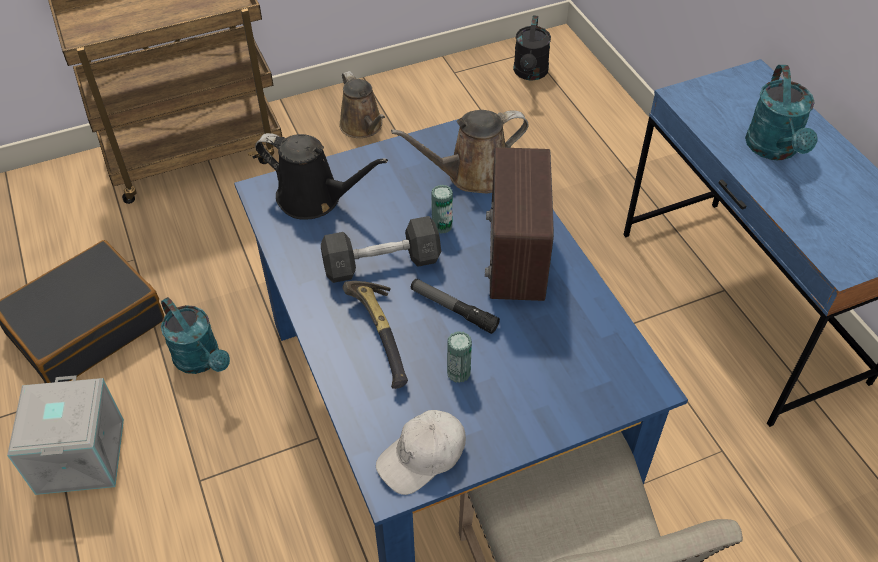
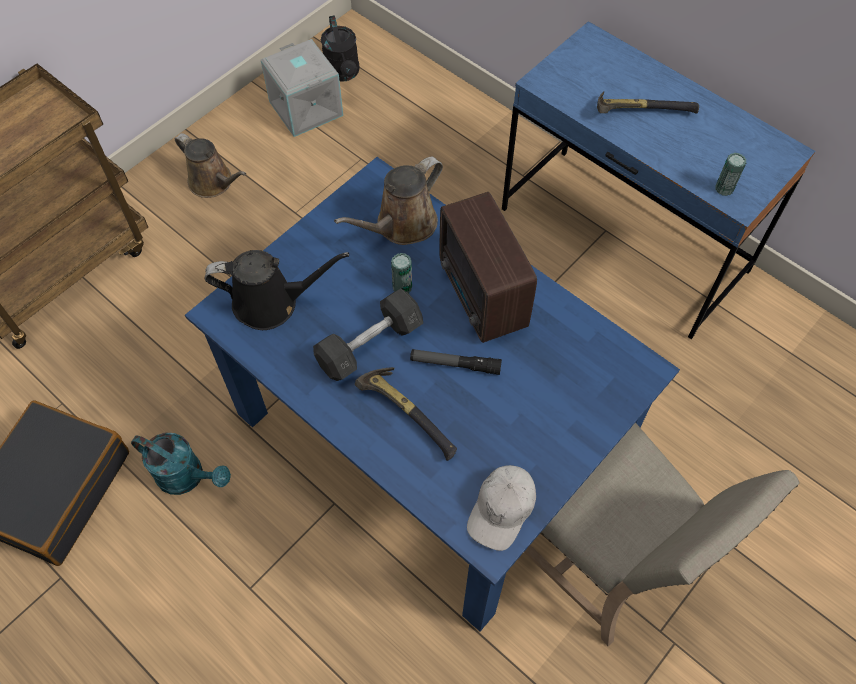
camera: 25 degrees left, 10 degrees up
grey storage box [7,375,124,495] -> grey storage box moved to [261,39,343,137]
can [447,331,472,383] -> can moved to [715,153,746,196]
turquoise watering can [745,65,818,160] -> hammer [597,91,699,113]

